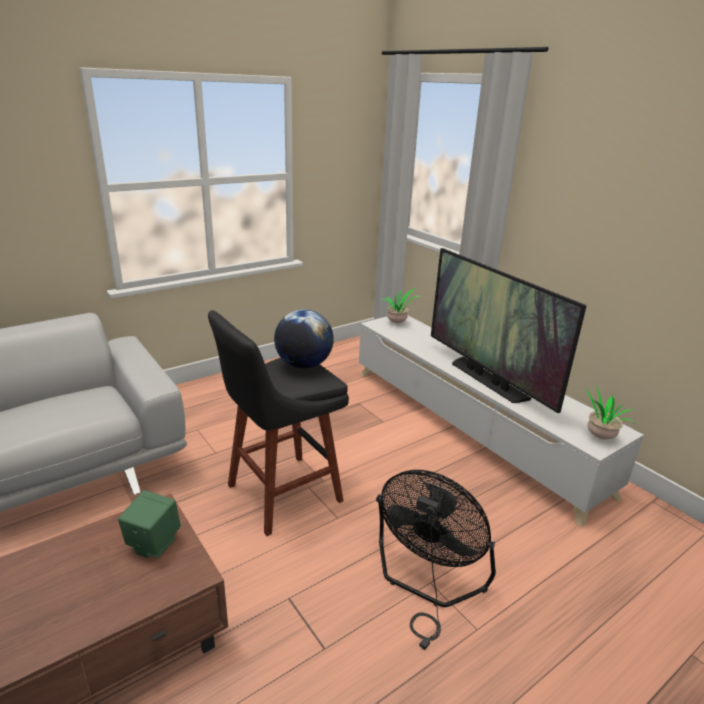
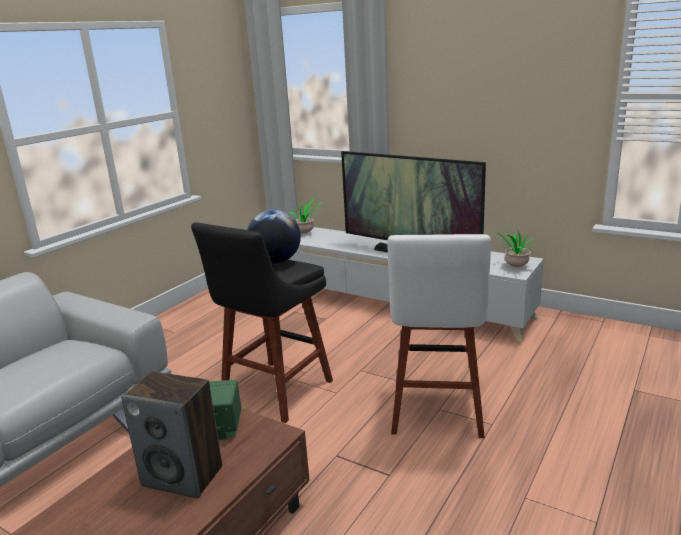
camera: 20 degrees left, 5 degrees down
black fan [376,470,496,650] -> white stool [387,234,491,438]
none -> speaker [121,372,222,499]

